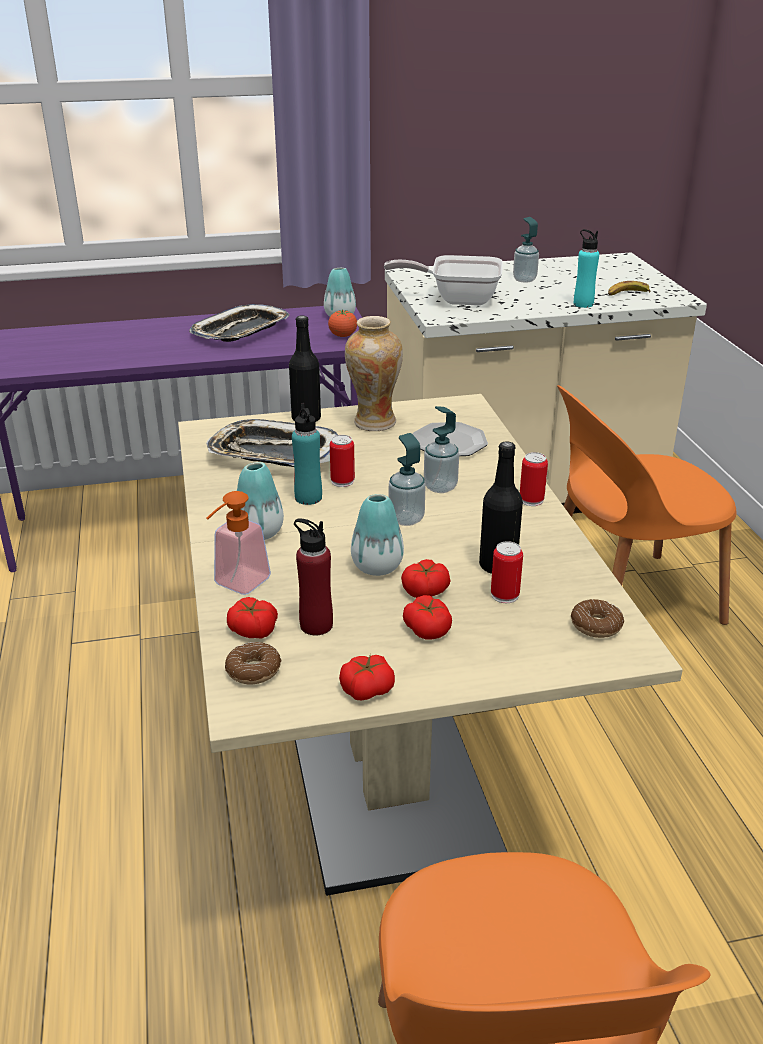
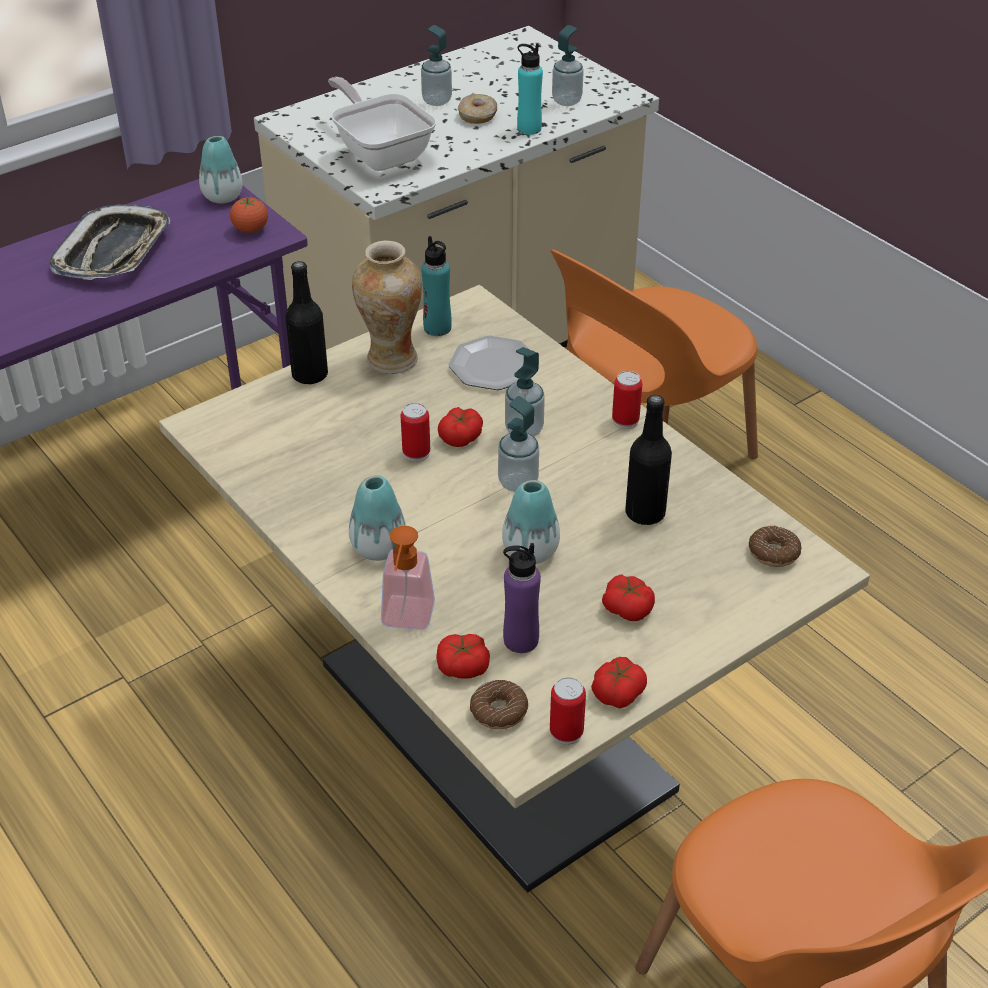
camera: 25 degrees left, 10 degrees up
tray [206,419,338,467] -> none
turquoise bottle [292,403,322,505] -> turquoise bottle moved to [421,236,452,336]
red bottle [294,518,333,636] -> purple bottle [503,543,541,653]
frying pan [384,255,503,305] -> frying pan turned 75 degrees clockwise [328,77,436,171]
tomato [401,559,450,598] -> tomato moved to [438,407,483,447]
can [491,541,523,603] -> can moved to [550,677,586,745]
banana [608,281,651,296] -> soap dispenser [552,25,584,106]
none -> donut [458,94,497,124]

